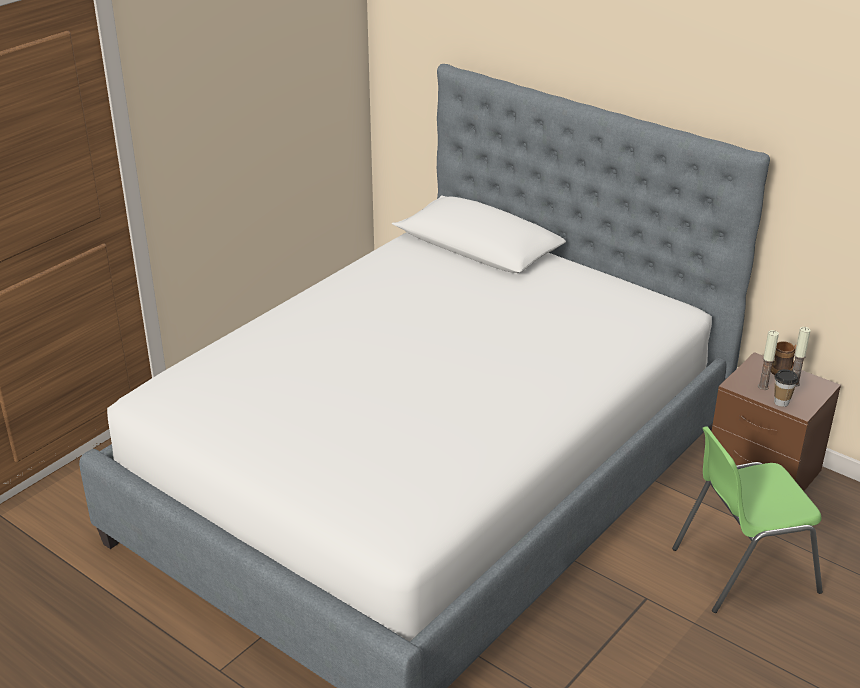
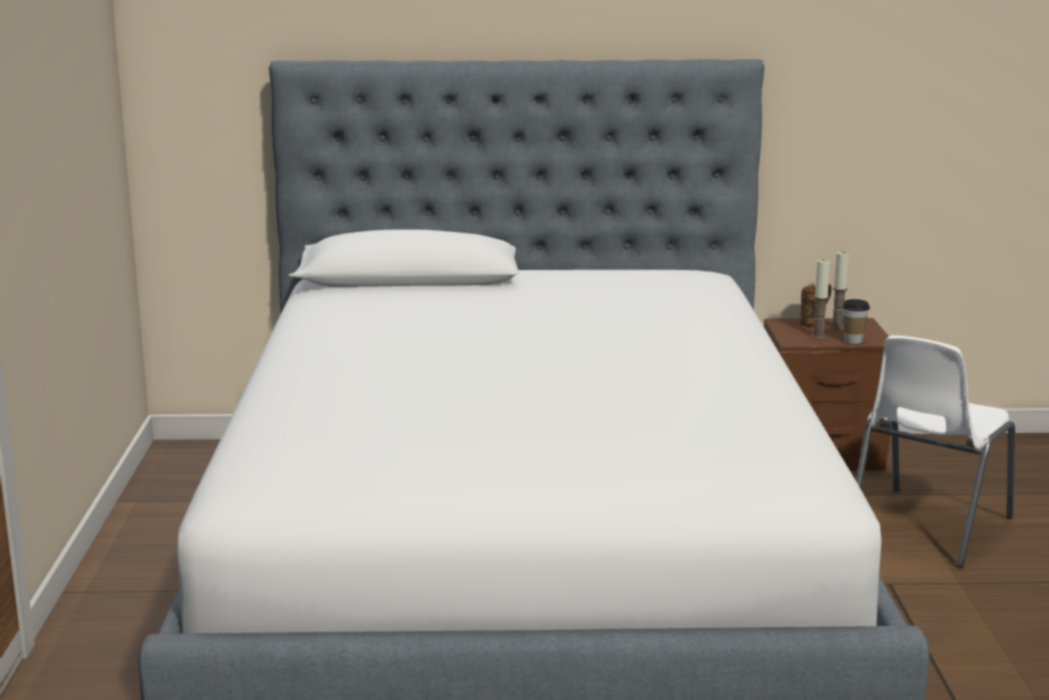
camera: 40 degrees left, 15 degrees down
green chair [672,426,823,613] -> white chair [856,335,1015,568]

